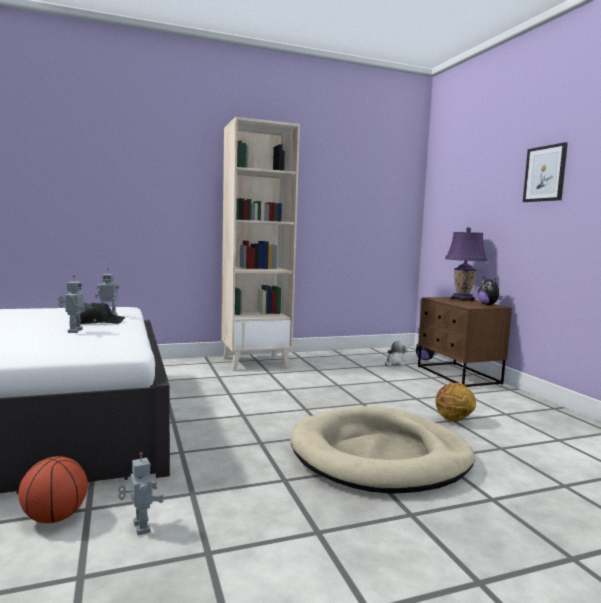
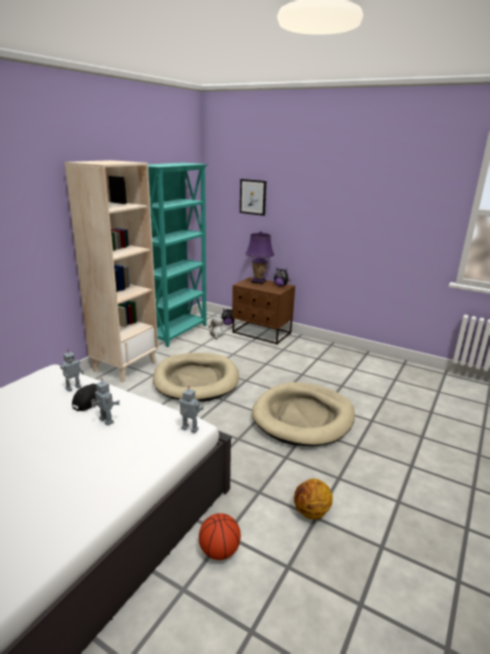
camera: 40 degrees left, 15 degrees up
toy robot [118,452,164,535] -> toy robot moved to [179,386,204,433]
basketball [436,383,476,422] -> basketball moved to [294,479,333,519]
picture [523,142,568,202] -> picture moved to [240,179,266,216]
none -> turquoise bookcase [148,163,208,347]
none -> beige dog bed [153,353,239,402]

